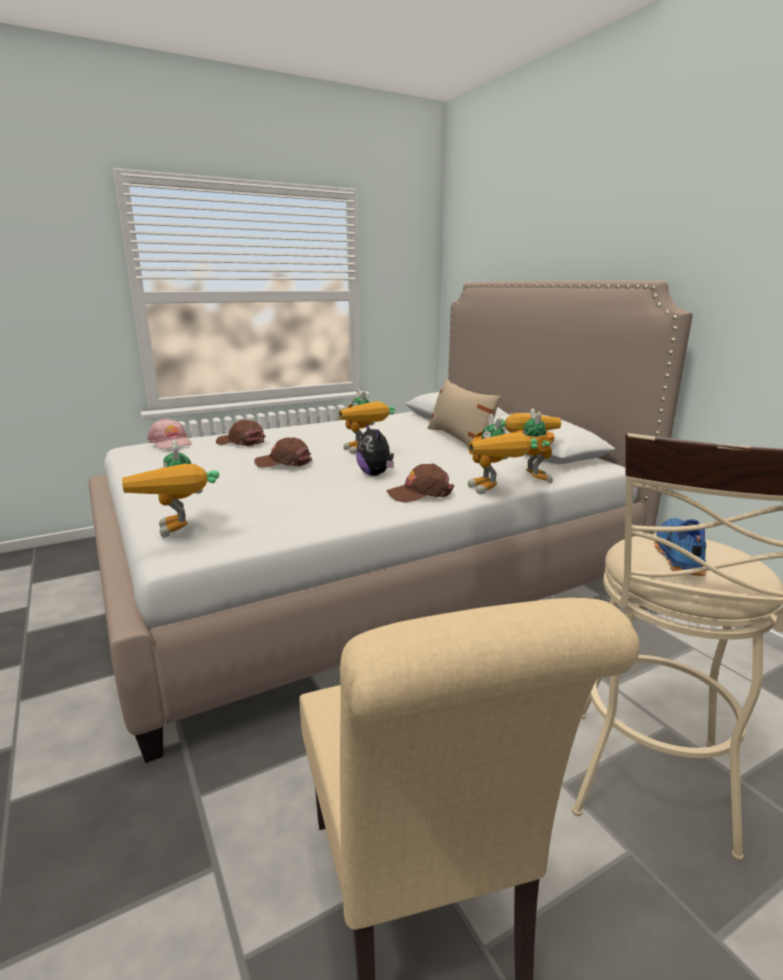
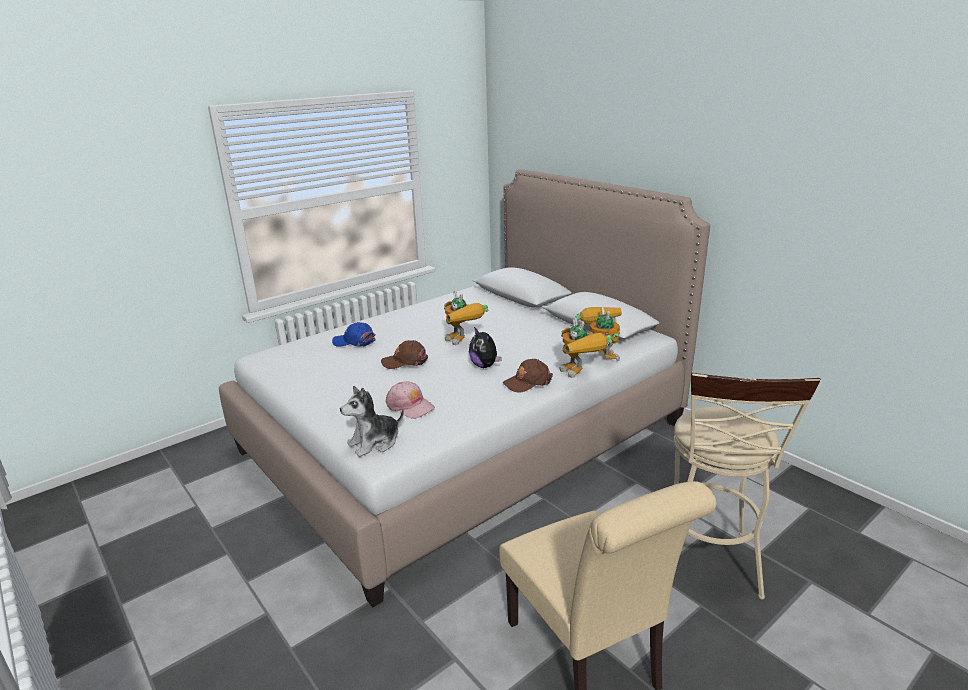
camera: 10 degrees left, 5 degrees up
toy robot [122,440,219,538] -> plush toy [340,386,404,457]
pink cap [147,418,192,449] -> pink cap moved to [386,381,435,419]
brown cap [216,420,266,446] -> blue cap [332,322,376,347]
beige pillow [428,379,501,447] -> none
blue shoe [654,518,706,576] -> none

